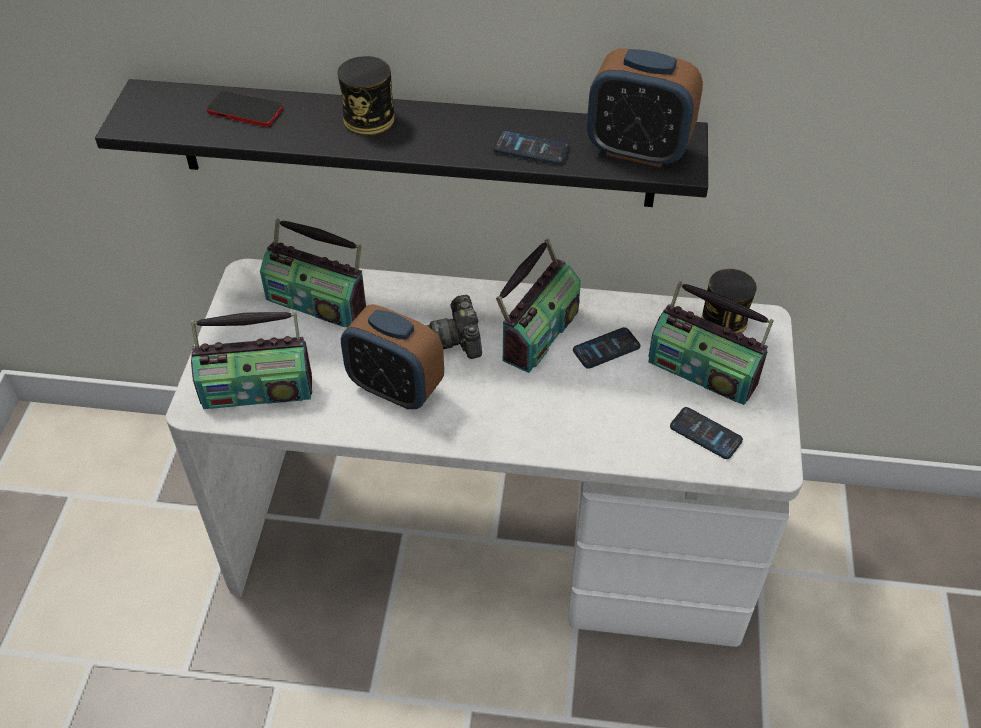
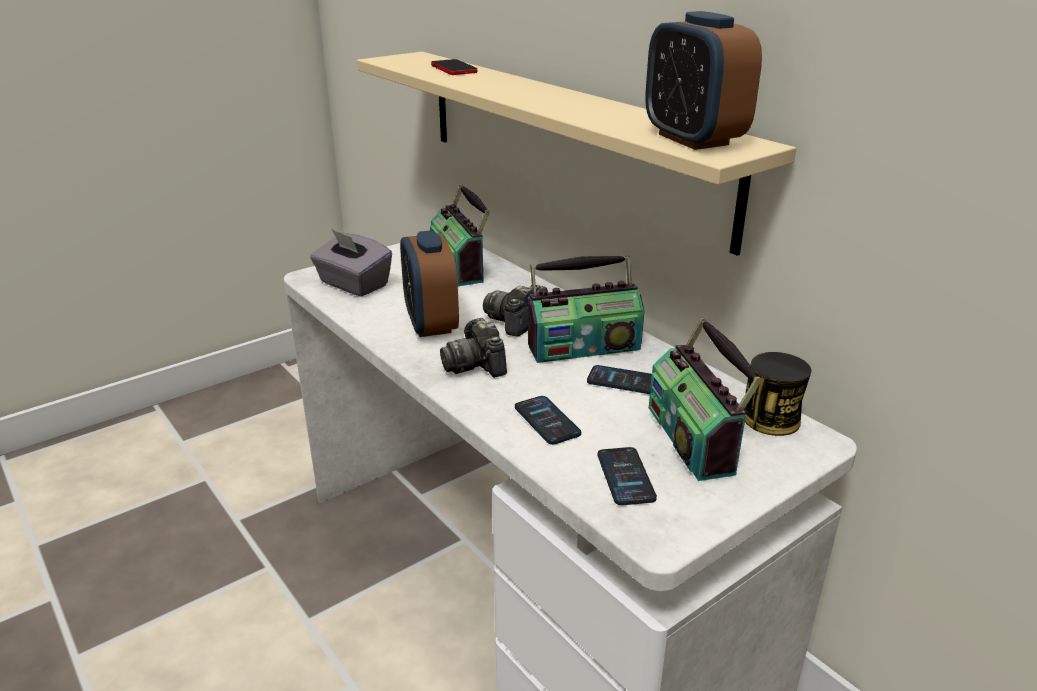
camera: 45 degrees right, 20 degrees down
black shelf [95,79,708,207] -> beige shelf [357,52,796,256]
radio [191,311,312,409] -> grey tissue box [310,229,392,297]
can [337,56,395,136] -> none
phone [493,130,570,165] -> phone moved to [515,396,581,445]
none -> camera [440,318,507,378]

